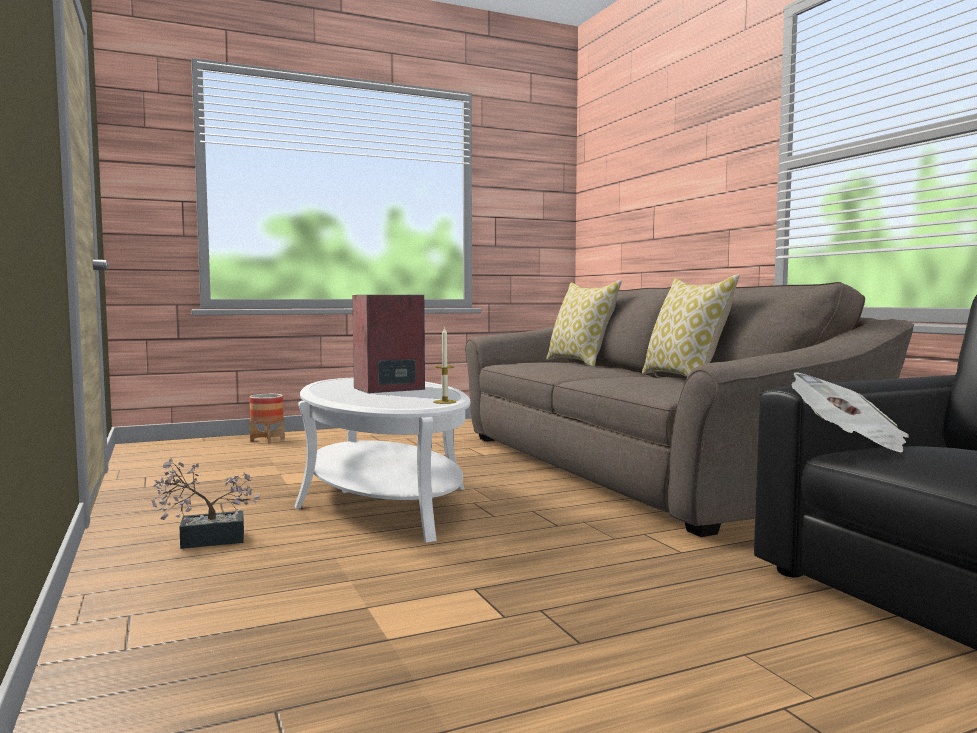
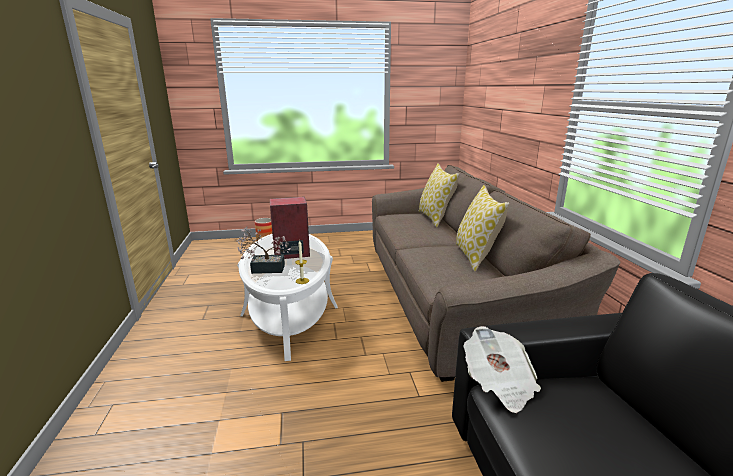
camera: 15 degrees right, 15 degrees up
potted plant [151,459,261,549] -> potted plant moved to [237,226,291,274]

